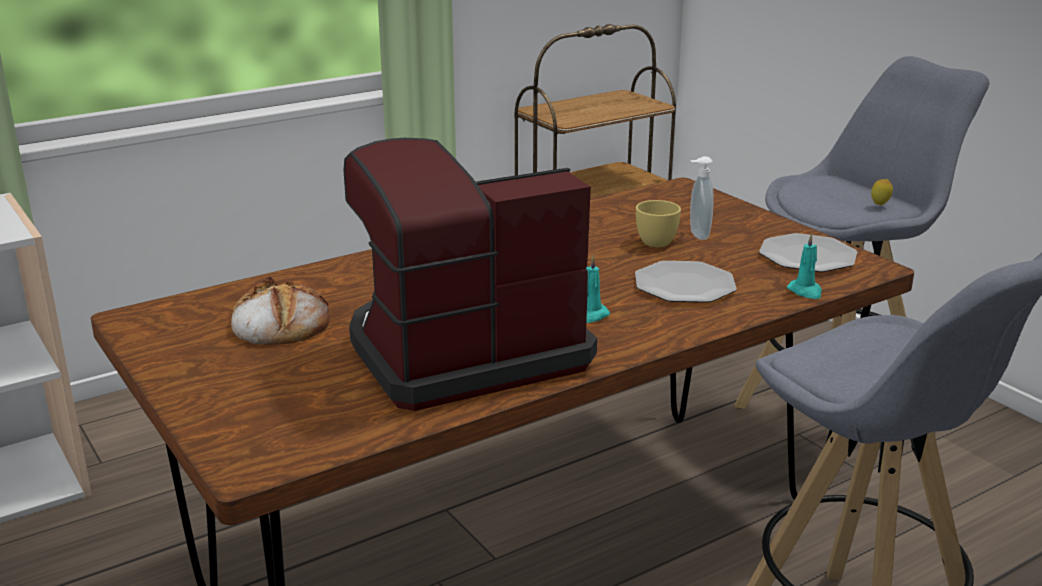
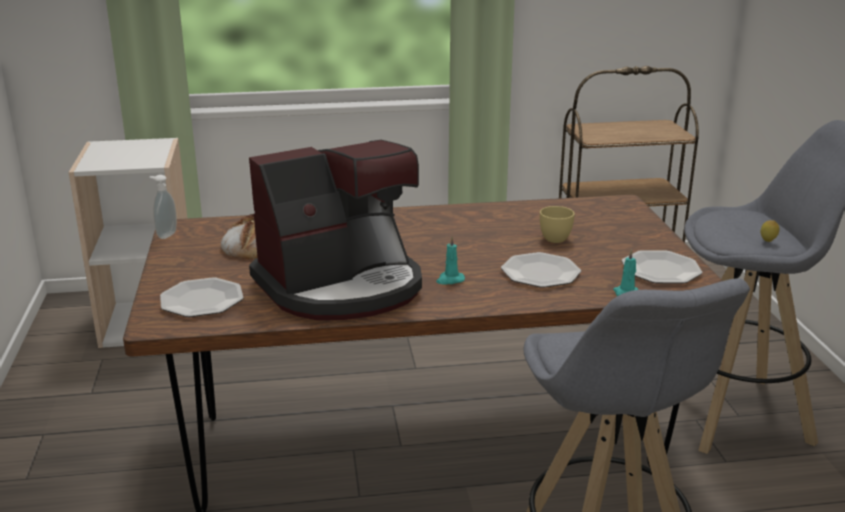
camera: 25 degrees right, 0 degrees up
coffee machine [343,138,597,411] -> coffee machine turned 150 degrees clockwise [249,140,422,320]
soap dispenser [690,156,714,240] -> soap dispenser moved to [150,175,177,239]
none -> plate [160,277,244,317]

